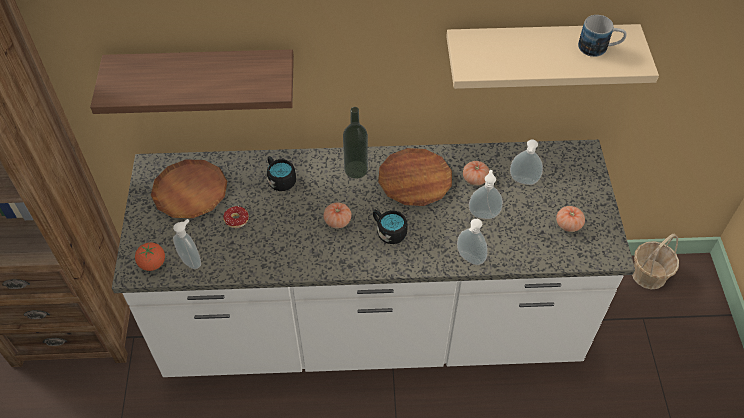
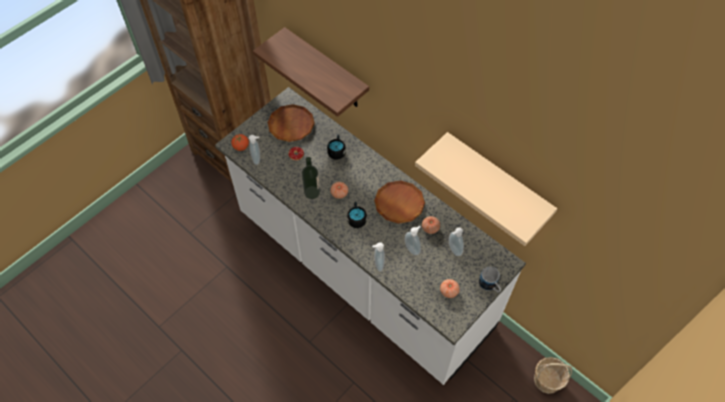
camera: 45 degrees right, 5 degrees up
bottle [343,107,368,179] -> bottle moved to [302,157,320,199]
mug [578,15,627,57] -> mug moved to [479,266,501,293]

